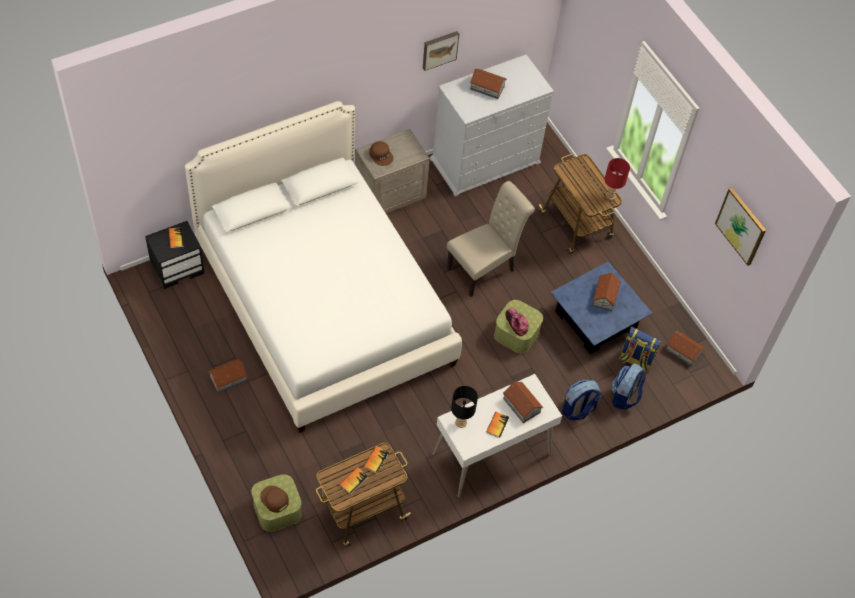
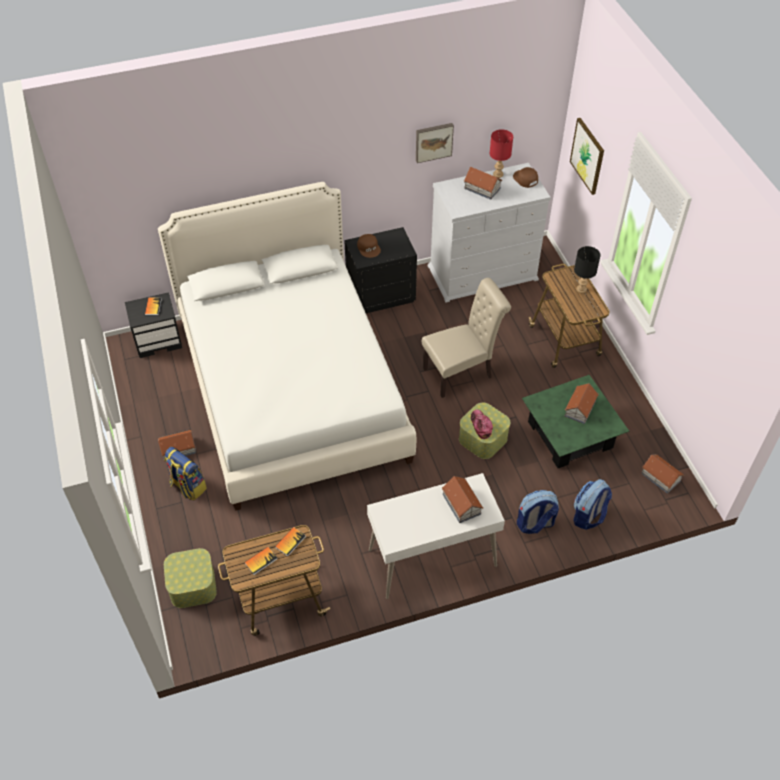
camera: 15 degrees right, 5 degrees down
brown cap [260,486,289,513] -> brown cap moved to [513,167,538,188]
beige nightstand [355,129,430,214] -> black nightstand [344,227,417,313]
black table lamp [451,386,478,428] -> black table lamp moved to [574,246,601,293]
book [486,412,509,438] -> none
blue coffee table [550,261,653,354] -> green coffee table [522,375,629,468]
red table lamp [605,158,630,200] -> red table lamp moved to [489,129,513,178]
backpack [619,327,662,373] -> backpack moved to [164,447,207,500]
picture [715,187,766,266] -> picture moved to [570,118,604,195]

